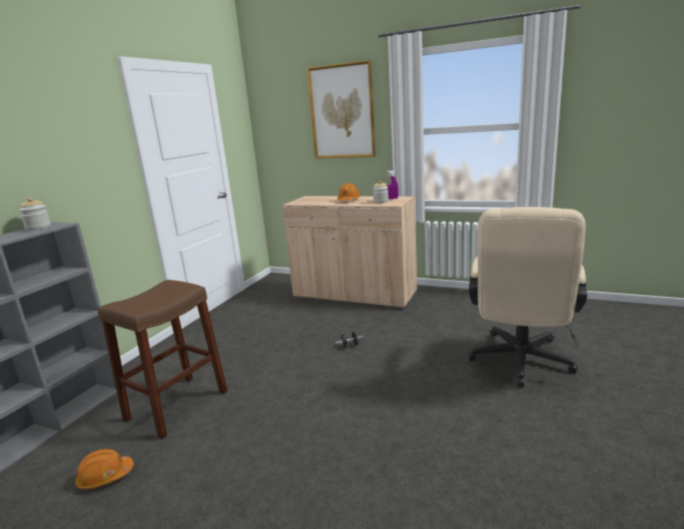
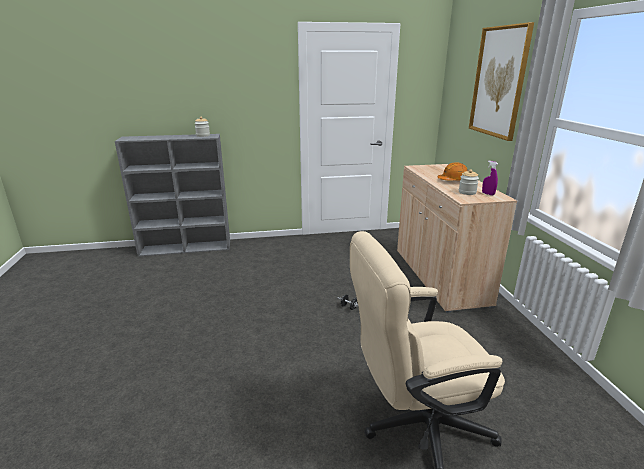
camera: 55 degrees right, 5 degrees up
orange hard hat [75,449,134,490] -> none
brown stool [98,280,227,439] -> none

